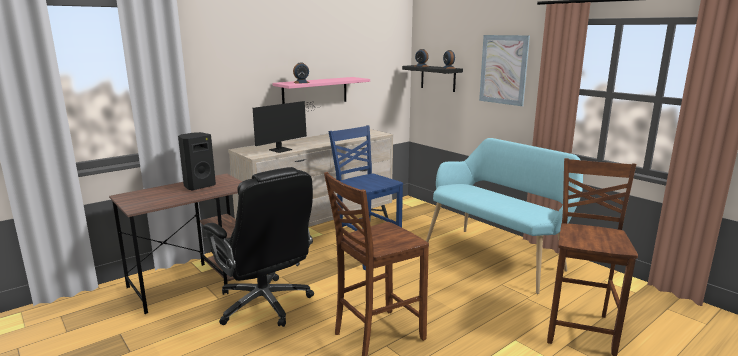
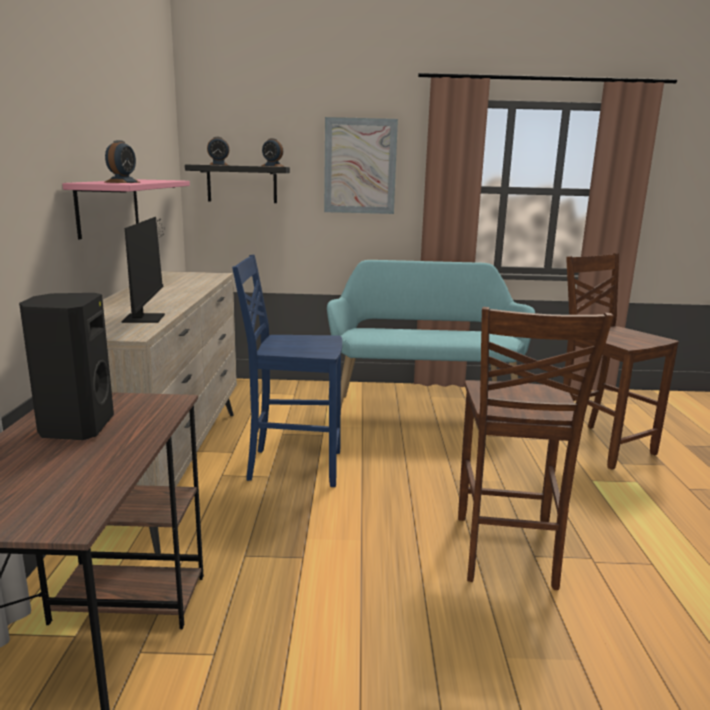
camera: 50 degrees left, 0 degrees up
black office chair [203,167,314,327] -> none

